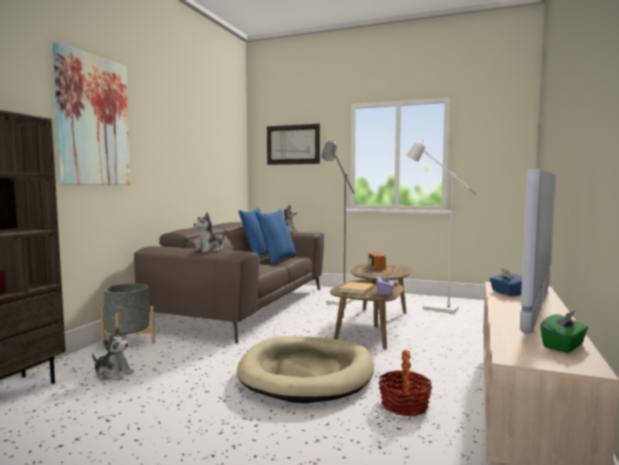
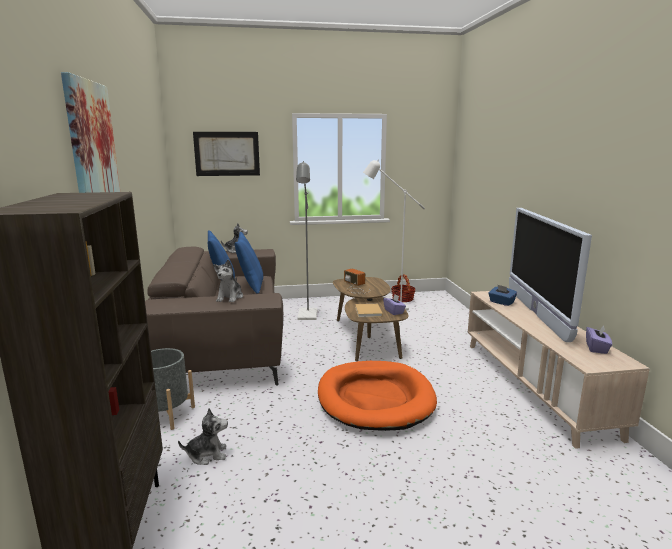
camera: 30 degrees left, 10 degrees up
beige dog bed [237,336,374,403] -> orange dog bed [318,361,437,431]
basket [378,350,432,416] -> basket moved to [391,274,416,302]
green tissue box [540,310,588,353] -> purple tissue box [586,325,612,354]

